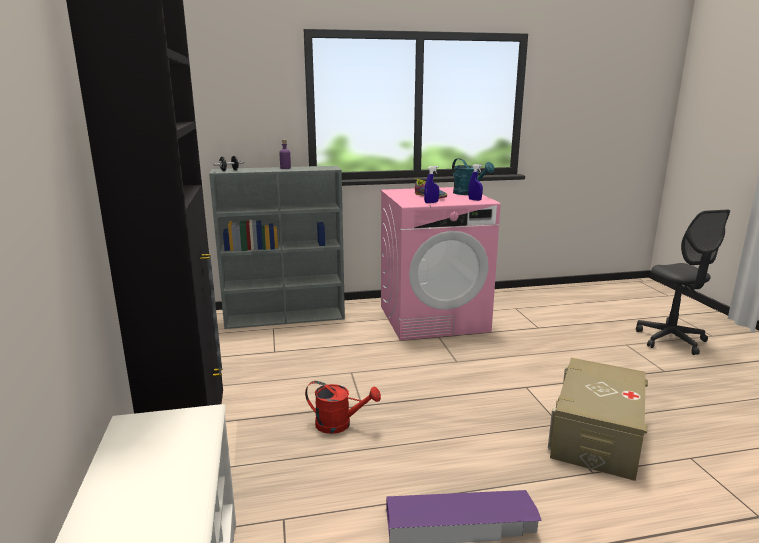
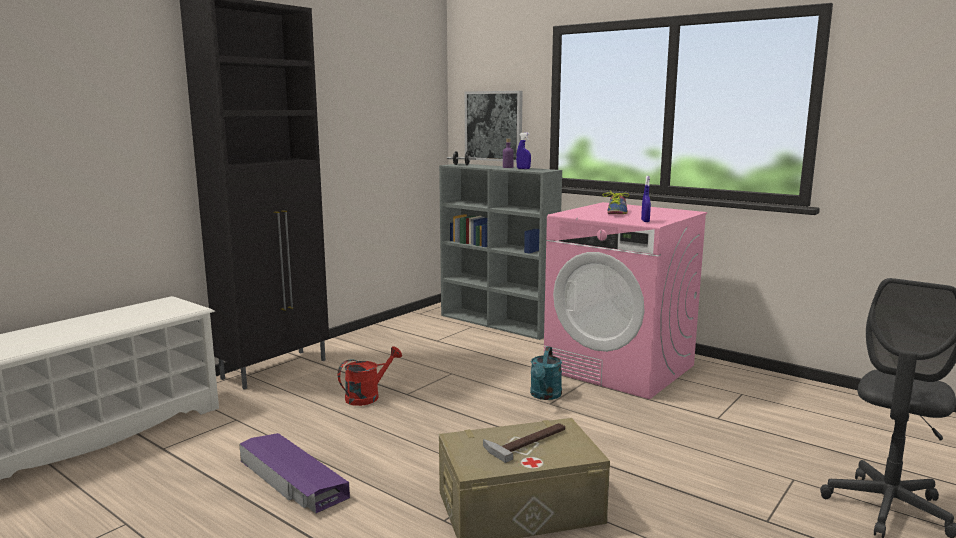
camera: 50 degrees right, 5 degrees down
red watering can [305,381,381,434] -> red watering can turned 105 degrees counterclockwise [338,346,402,406]
blue spray bottle [424,166,439,203] -> blue spray bottle moved to [516,133,531,169]
turquoise watering can [452,158,494,195] -> turquoise watering can moved to [530,346,562,400]
none -> picture [465,91,523,162]
none -> hammer [483,423,565,463]

